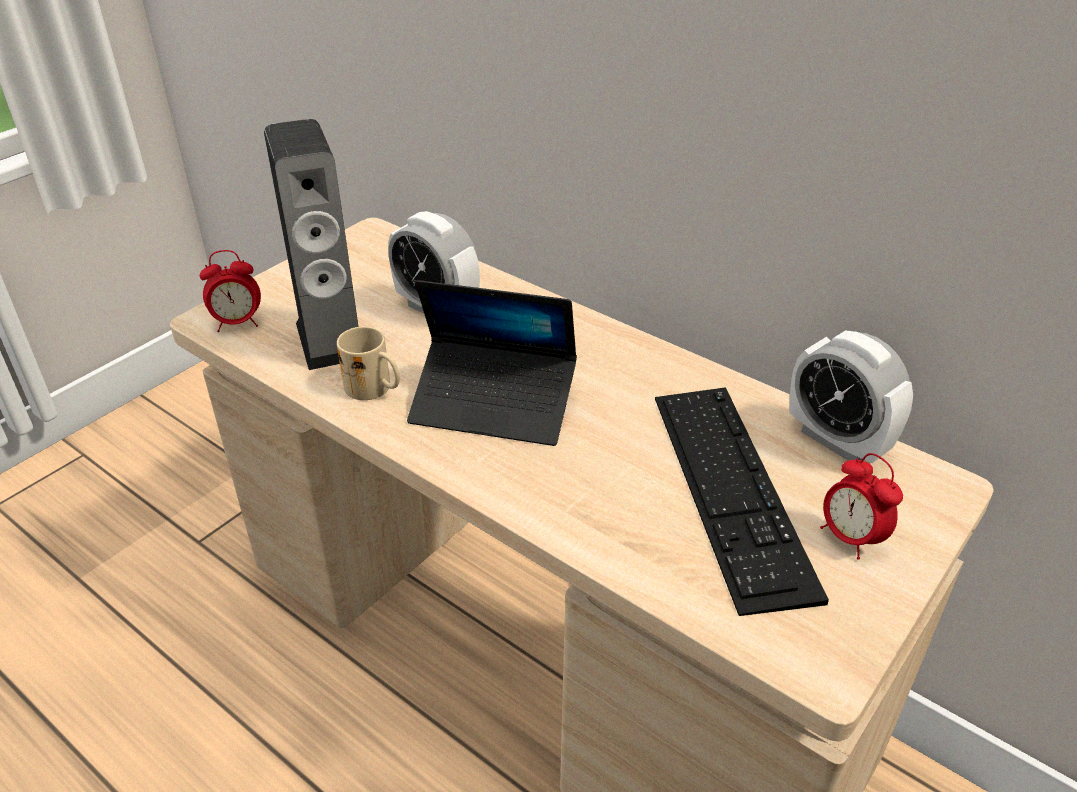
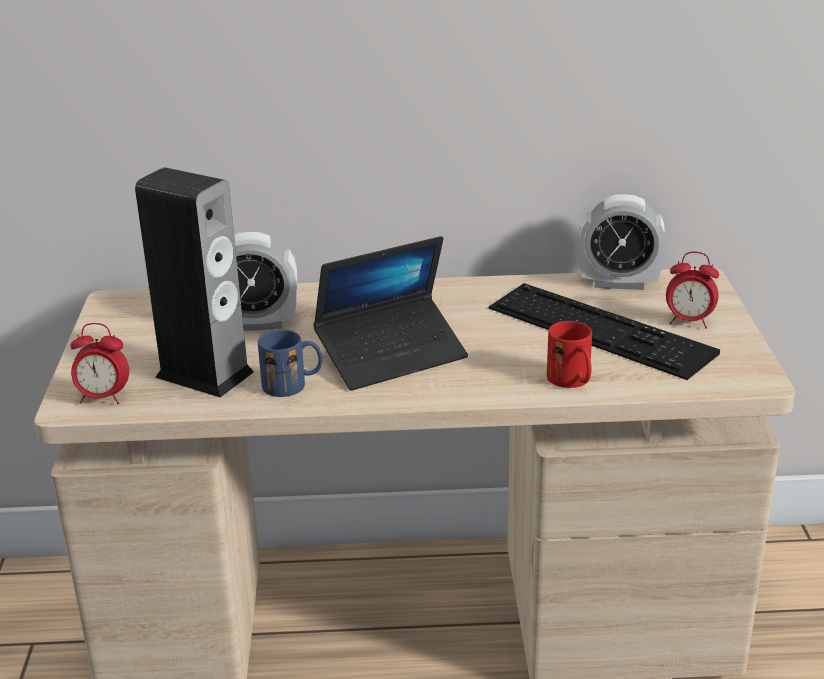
camera: 40 degrees left, 10 degrees down
alarm clock [200,250,261,332] -> alarm clock turned 60 degrees clockwise [70,323,129,404]
beige mug [337,327,400,400] -> blue mug [258,330,323,397]
none -> red mug [547,321,592,388]

